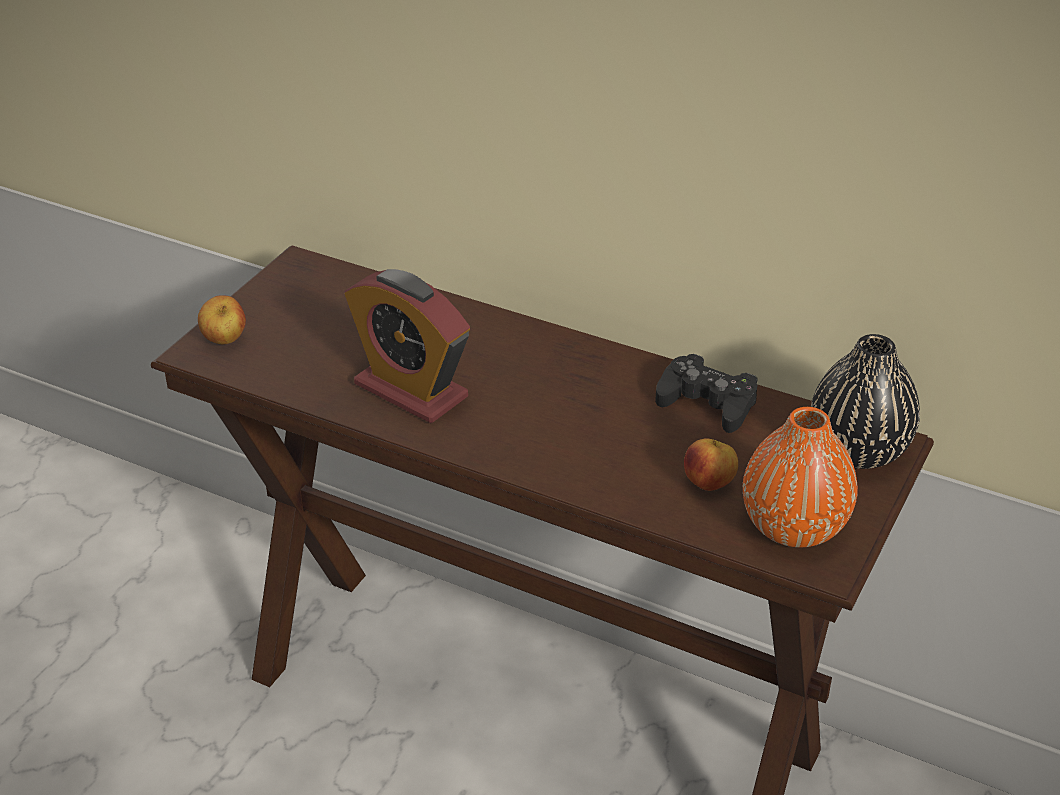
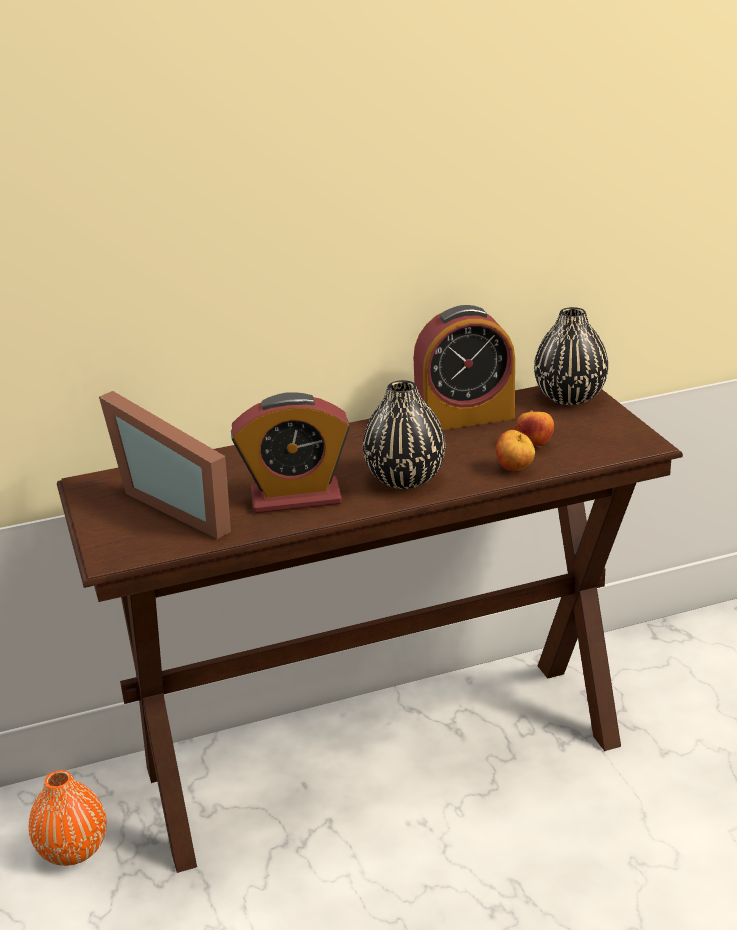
camera: 45 degrees left, 10 degrees down
apple [198,295,246,344] -> apple moved to [495,430,535,471]
black game controller [655,354,758,433] -> alarm clock [414,305,515,430]
orange vase [743,407,858,547] -> orange vase moved to [28,770,106,866]
none -> picture frame [99,391,231,539]
none -> black vase [363,380,445,489]

